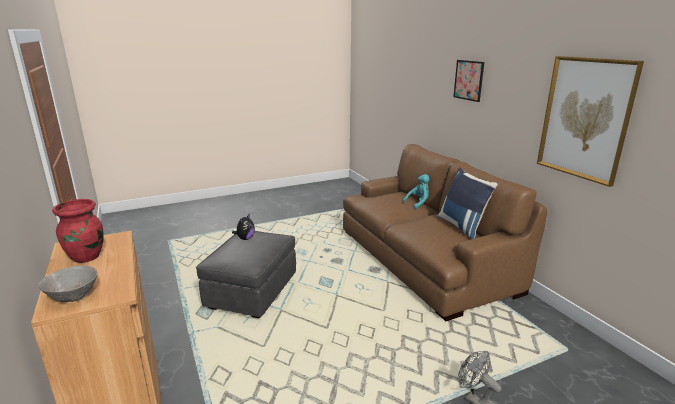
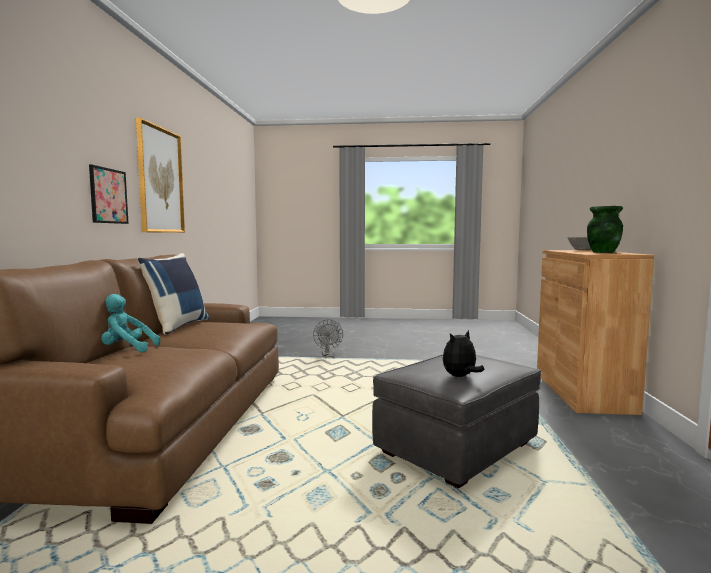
camera: 150 degrees left, 15 degrees down
red vase [52,199,104,263] -> green vase [587,206,623,253]
picture [453,60,484,102] -> picture moved to [89,164,129,224]

